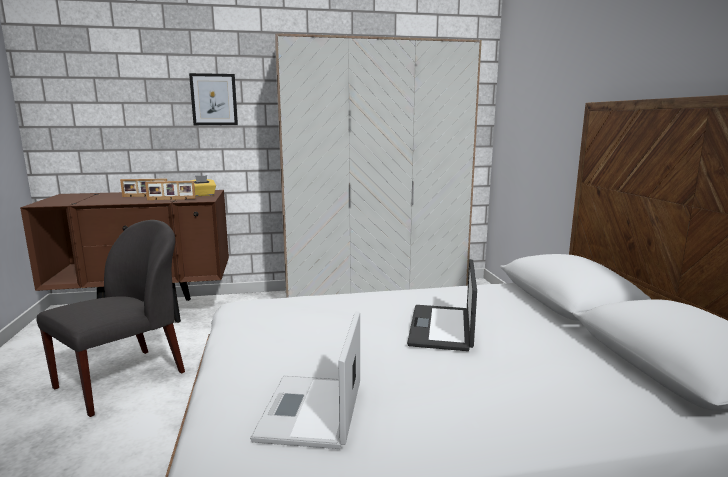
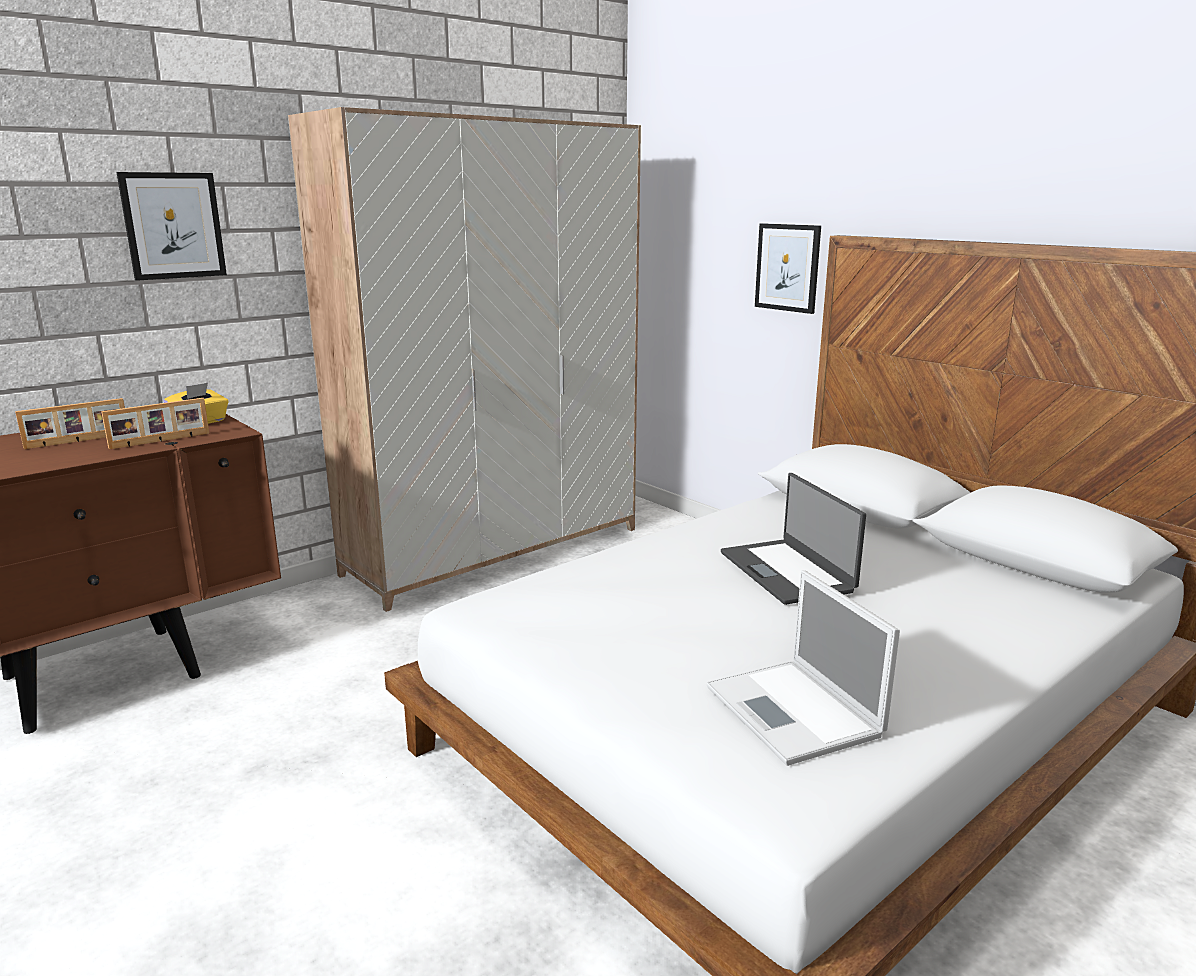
camera: 30 degrees left, 5 degrees up
grey chair [36,220,185,417] -> none
none -> picture [755,223,821,314]

